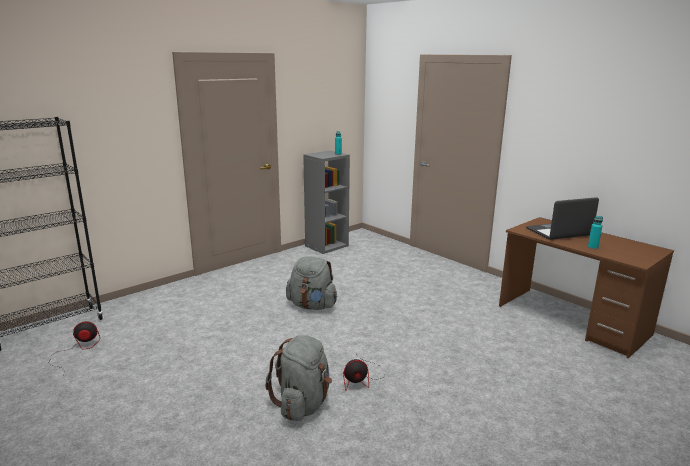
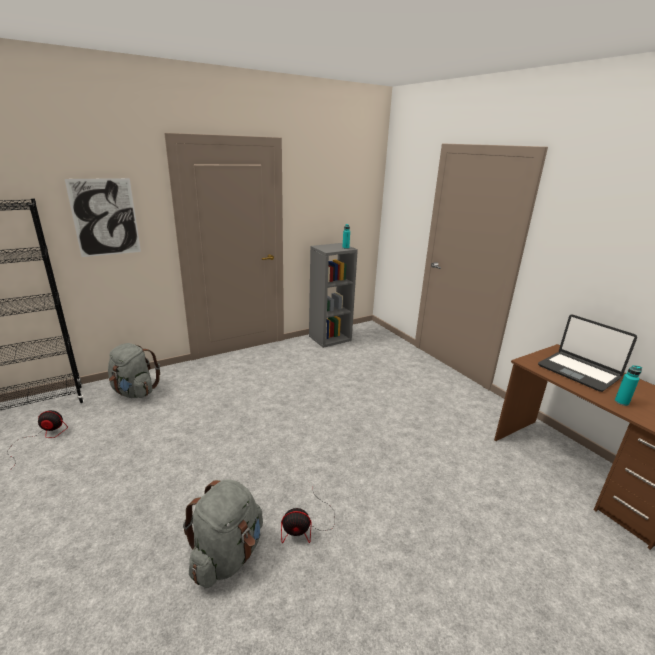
camera: 10 degrees right, 5 degrees up
grey backpack [286,256,337,310] -> grey backpack moved to [108,343,160,398]
laptop [526,197,599,240] -> laptop turned 120 degrees counterclockwise [538,315,637,392]
none -> picture [65,178,141,257]

